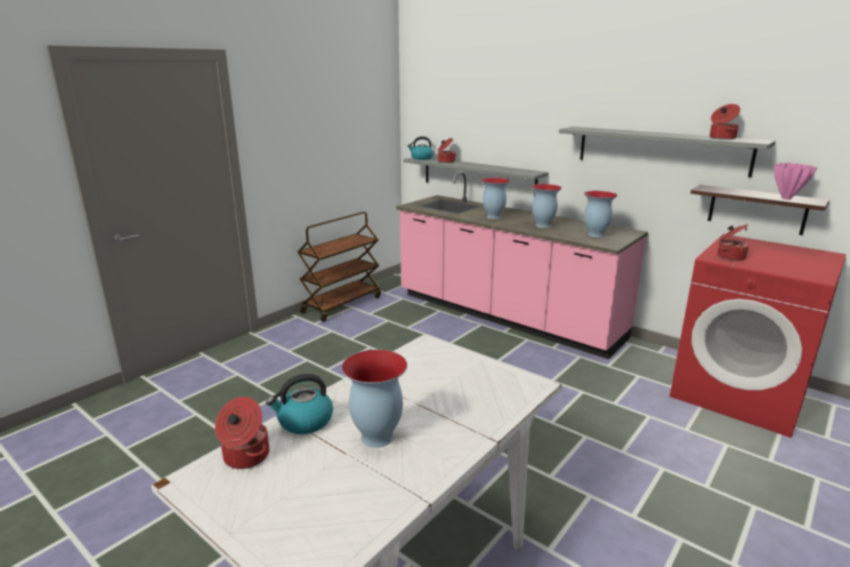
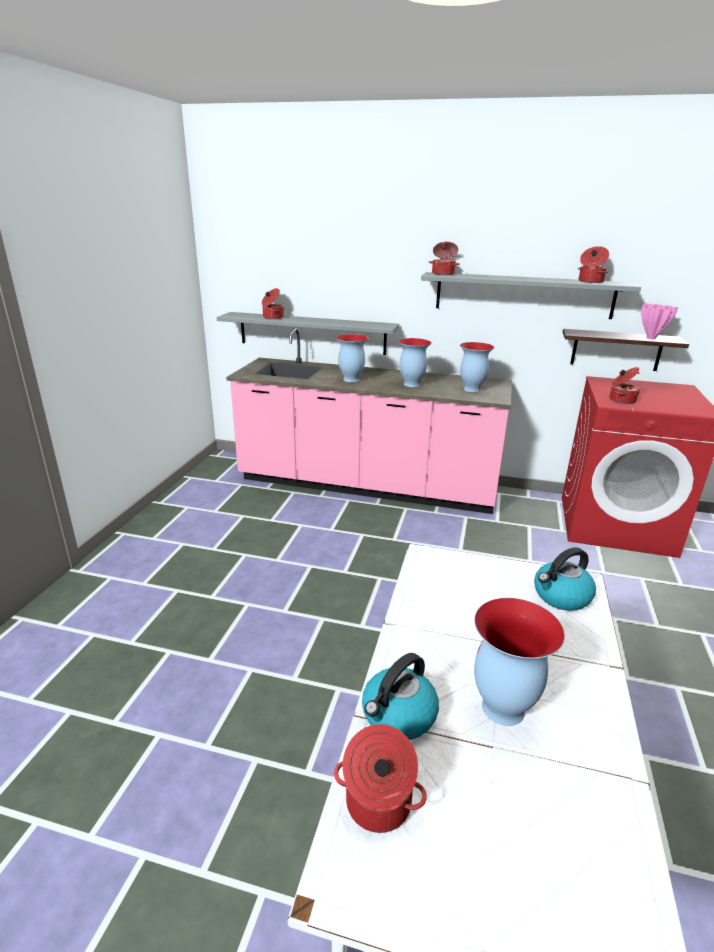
camera: 25 degrees left, 5 degrees up
brown cart [298,212,381,322] -> none
kettle [408,136,434,160] -> kettle moved to [534,547,596,611]
none -> cooking pot [429,242,460,275]

